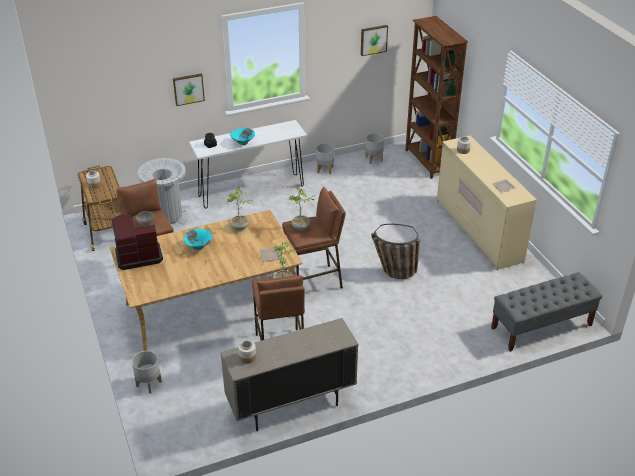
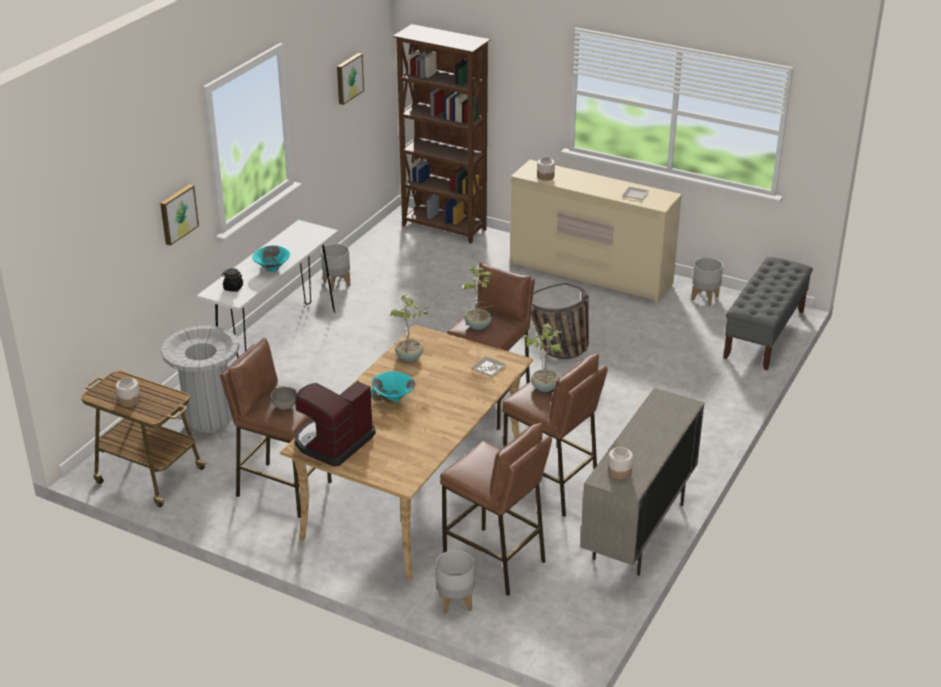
camera: 40 degrees left, 5 degrees down
grey planter [365,133,384,164] -> grey planter moved to [691,257,723,306]
none -> brown stool [440,423,552,596]

